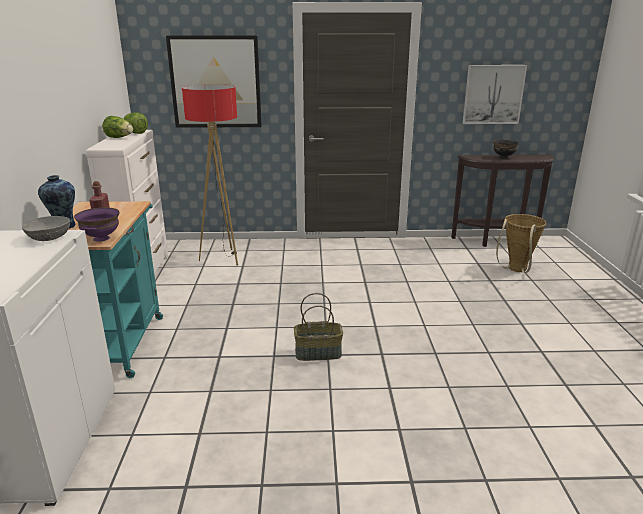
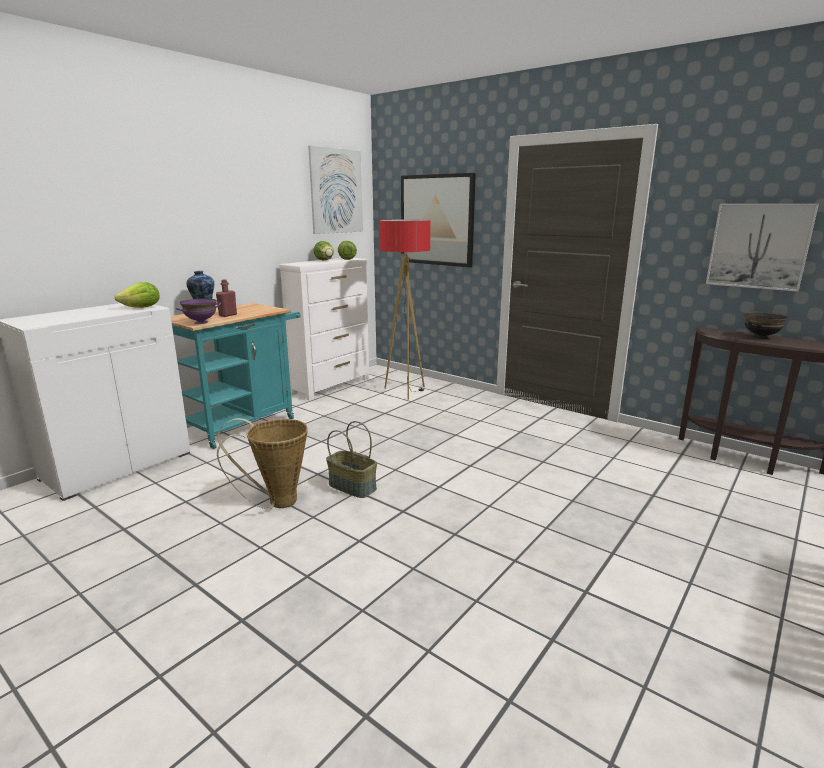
camera: 40 degrees right, 5 degrees down
grey bowl [22,216,70,241] -> lettuce [114,282,160,308]
basket [496,214,546,273] -> basket moved to [217,418,308,509]
none -> picture [308,146,363,234]

